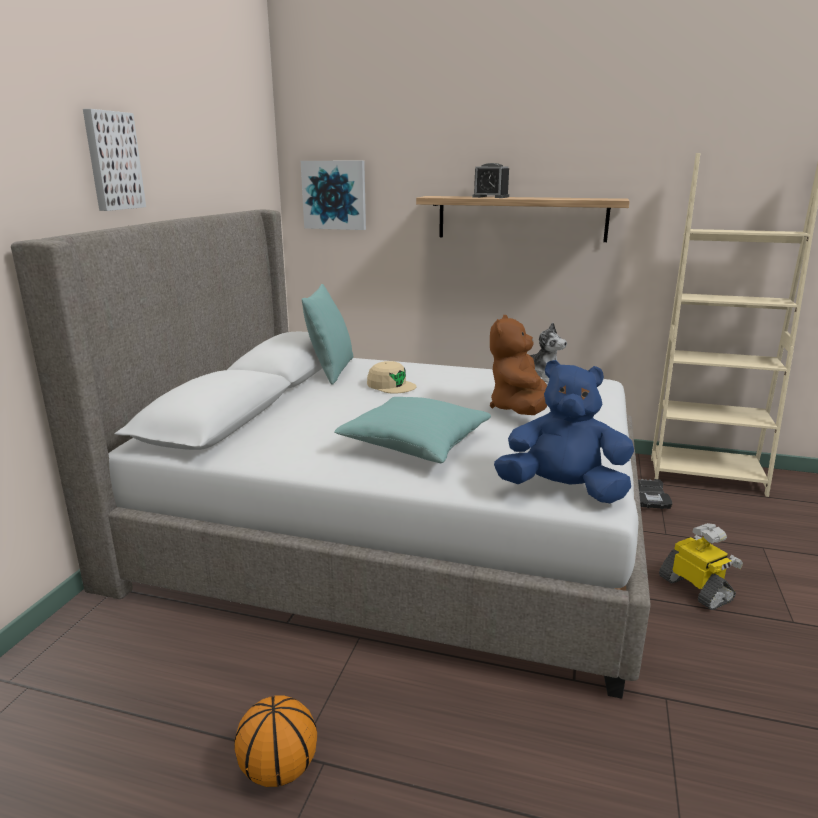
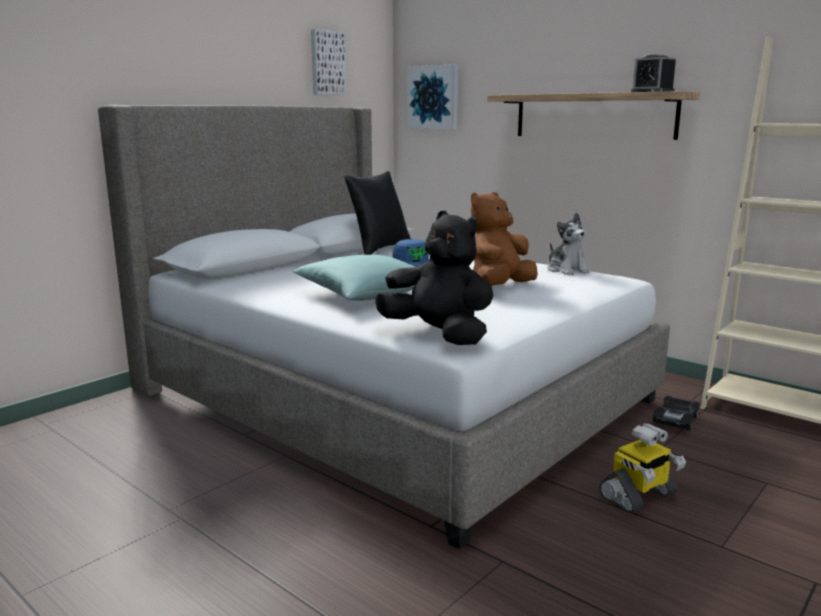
camera: 25 degrees right, 5 degrees down
picture [83,109,146,211] -> picture moved to [311,29,346,95]
basketball [234,696,317,787] -> none
turquoise pillow [302,284,353,385] -> black pillow [344,171,411,255]
beige cap [367,361,417,394] -> blue cap [393,239,430,266]
alarm clock [472,163,509,198] -> alarm clock moved to [631,54,676,92]
blue plush toy [494,360,634,503] -> black plush toy [375,211,493,345]
toy robot [659,523,743,610] -> toy robot turned 60 degrees clockwise [599,423,686,513]

